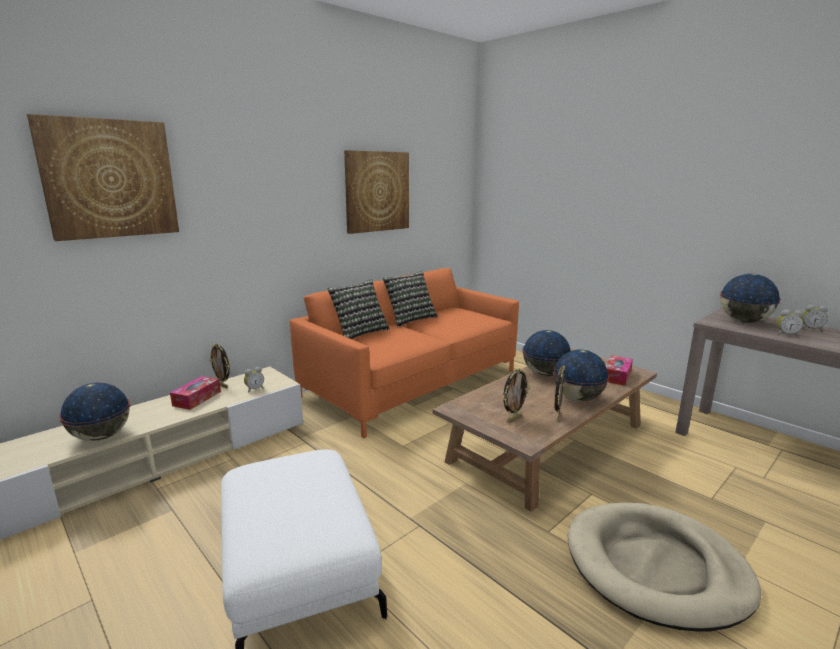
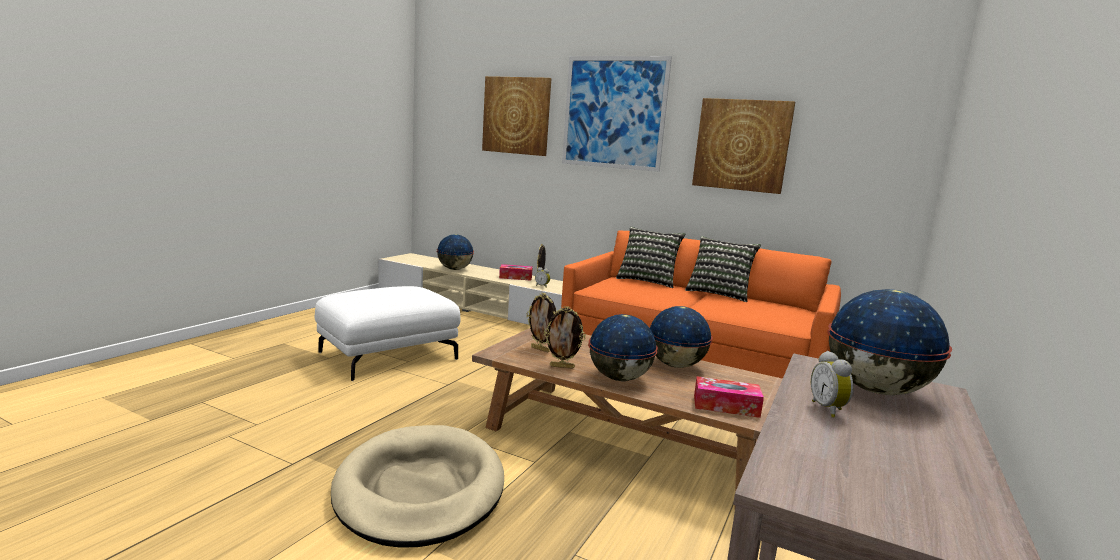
camera: 70 degrees right, 5 degrees down
alarm clock [801,305,828,331] -> none
none -> picture [562,56,672,172]

